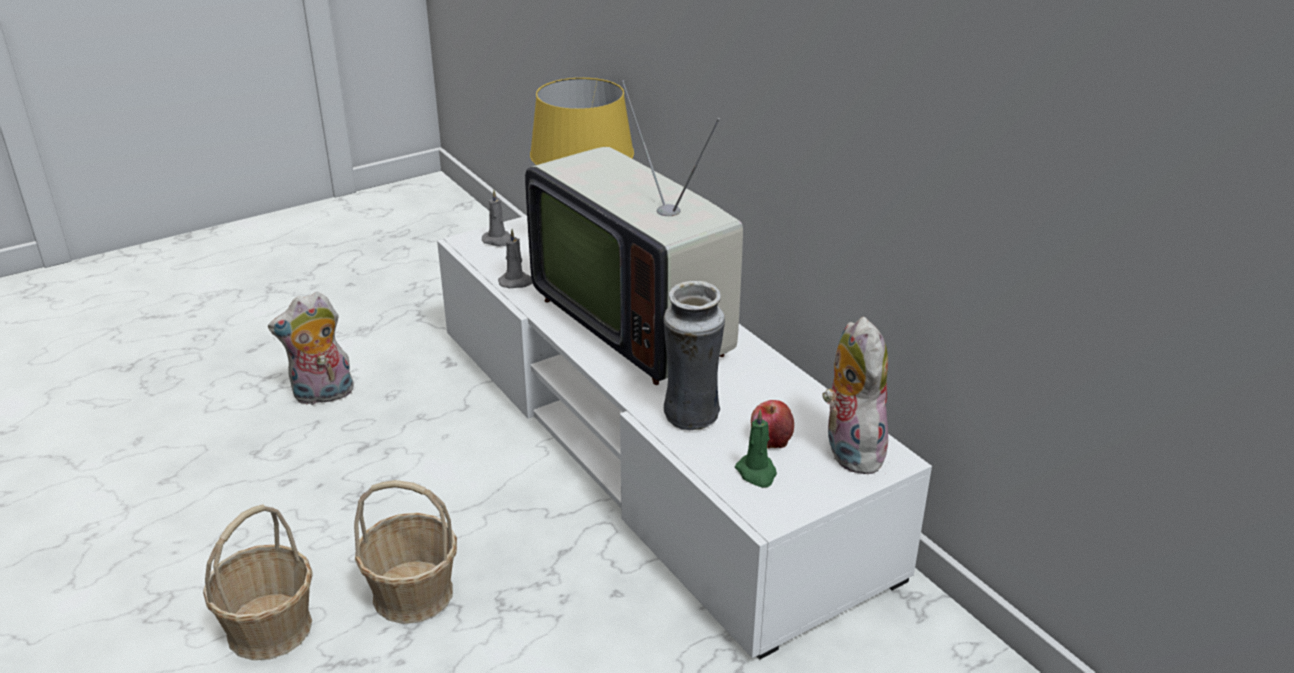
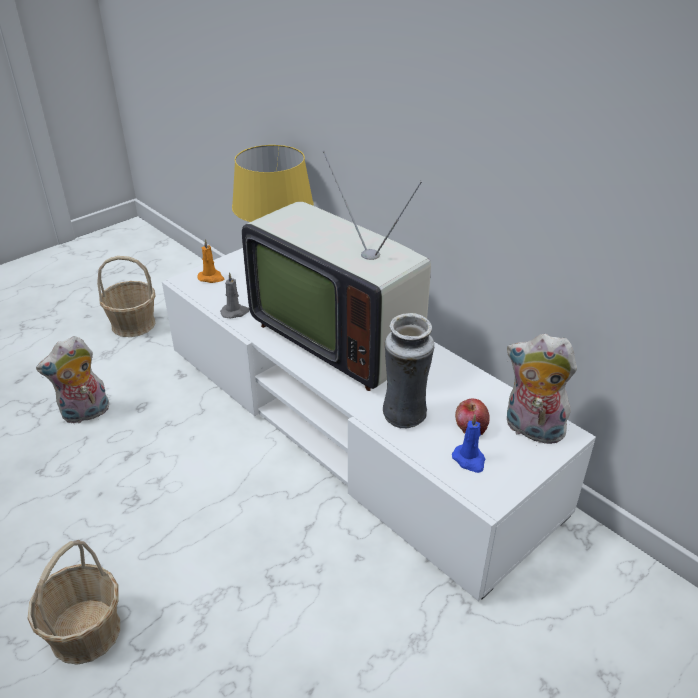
camera: 10 degrees left, 5 degrees up
basket [354,480,457,624] -> basket moved to [97,256,155,337]
grey candle [482,190,511,247] -> orange candle [197,239,225,283]
green candle [735,409,777,488] -> blue candle [452,415,485,473]
plush toy [822,316,891,475] -> plush toy turned 45 degrees counterclockwise [507,334,577,446]

